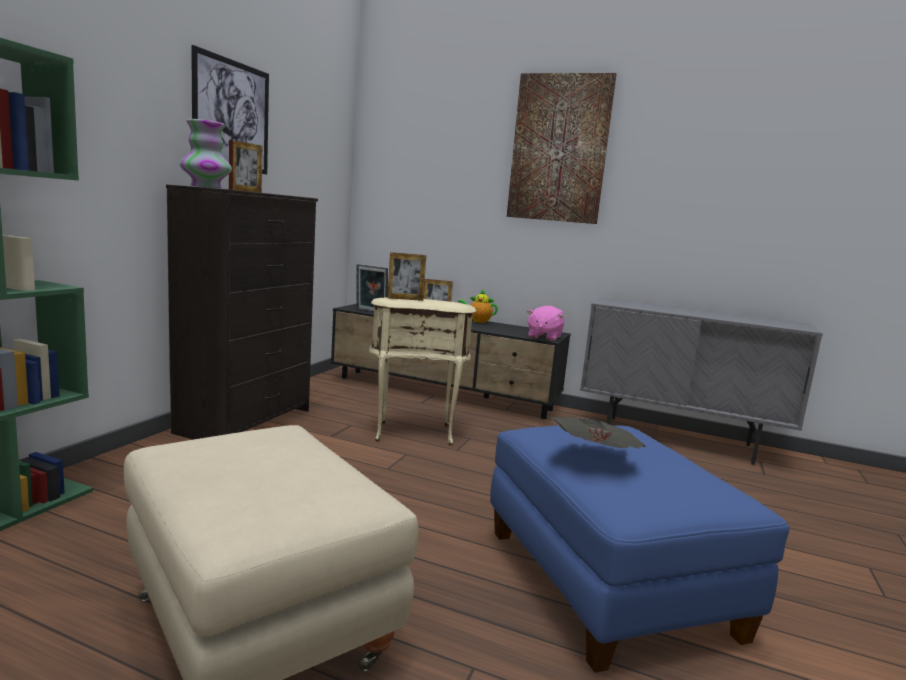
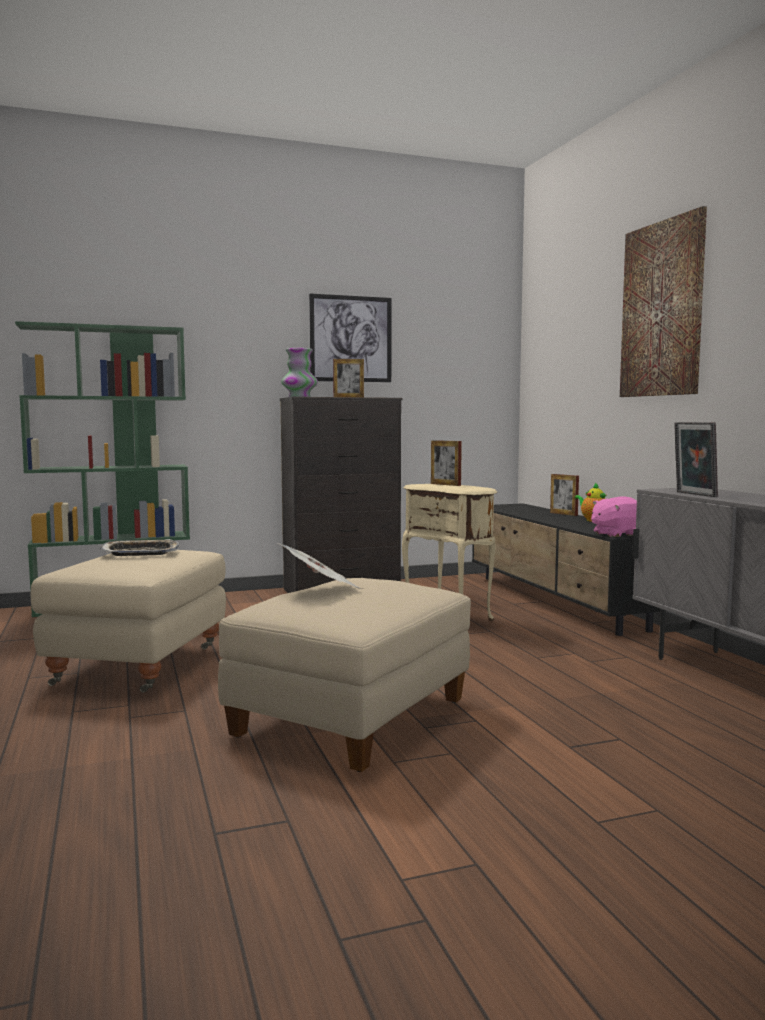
camera: 50 degrees right, 5 degrees down
picture frame [356,264,388,312] -> picture frame moved to [674,422,718,497]
blue ottoman [490,425,790,673] -> beige ottoman [218,578,471,772]
none -> tray [99,539,179,556]

